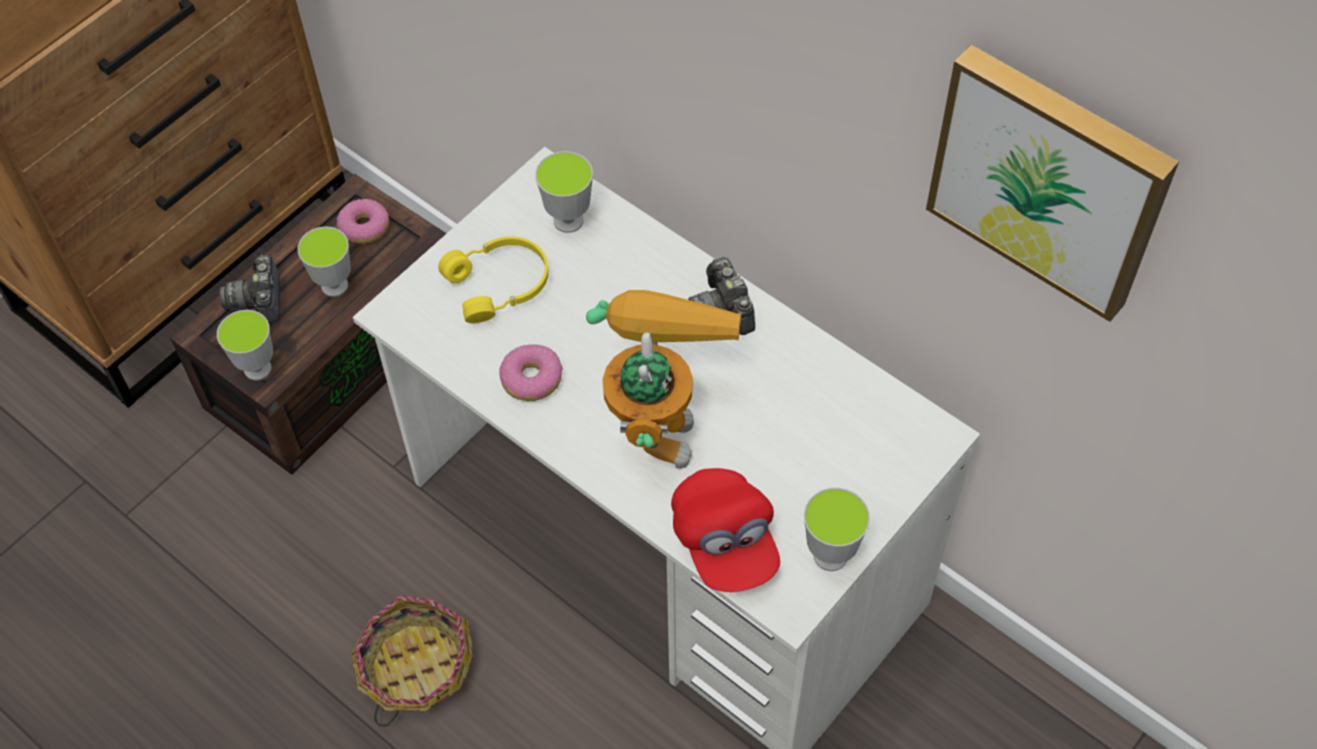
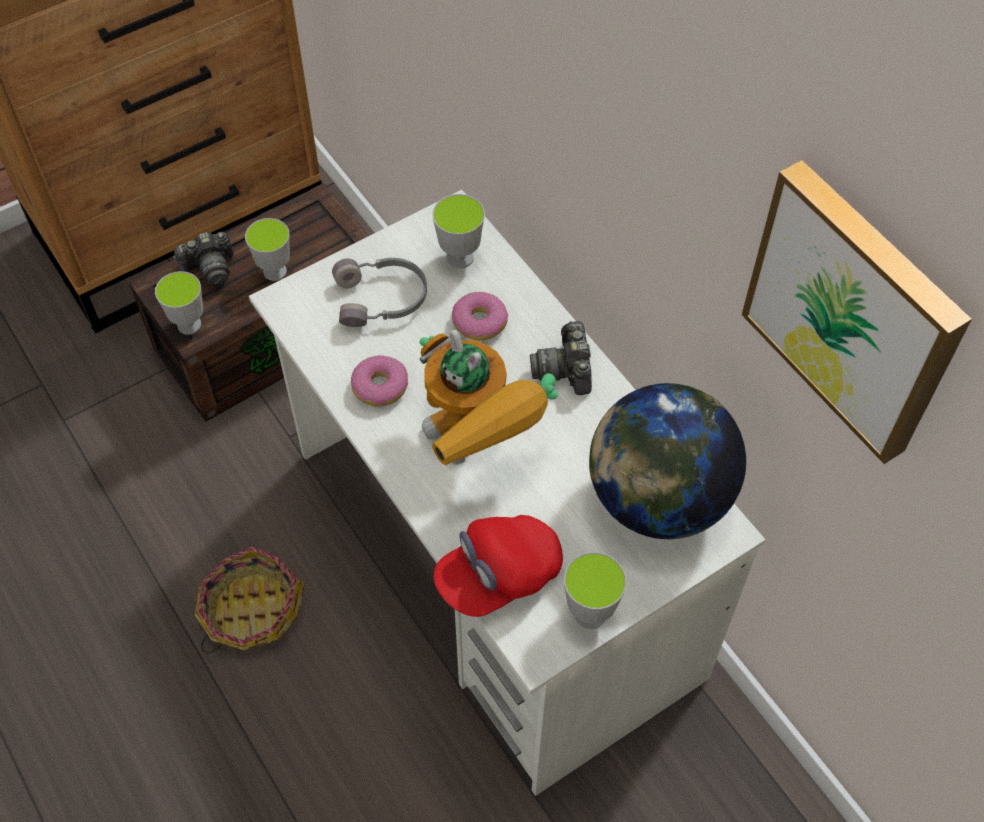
camera: 15 degrees right, 0 degrees up
camera [219,255,280,323] -> camera turned 120 degrees counterclockwise [173,232,234,287]
donut [336,199,389,244] -> donut moved to [452,292,508,341]
yellow headphones [438,236,549,323] -> grey headphones [332,258,427,327]
toy robot [586,290,741,469] -> toy robot turned 120 degrees clockwise [419,330,558,466]
red cap [671,468,780,592] -> red cap turned 60 degrees clockwise [433,515,563,617]
none -> globe [589,383,746,539]

